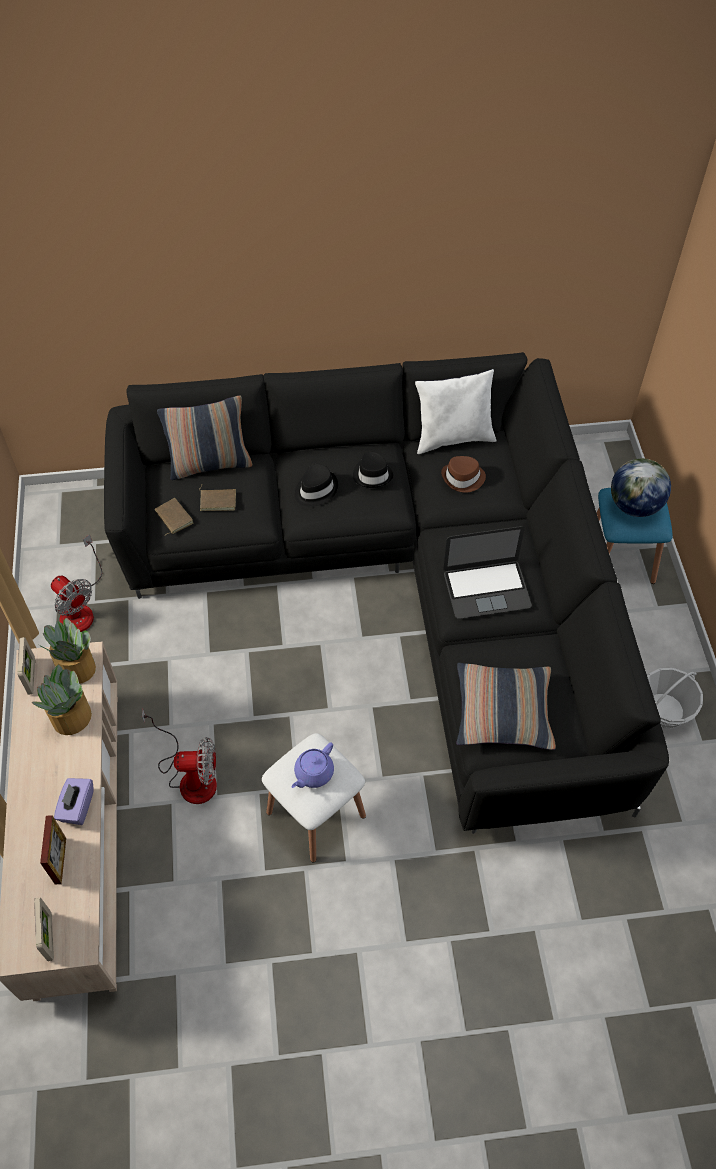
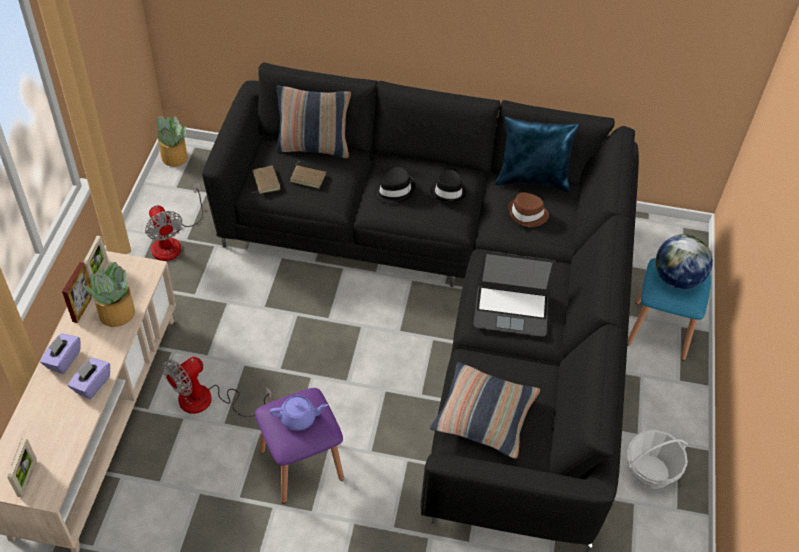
camera: 15 degrees right, 5 degrees down
potted plant [37,618,96,684] -> potted plant moved to [155,116,188,167]
picture frame [40,815,66,884] -> picture frame moved to [62,262,92,323]
fan [142,709,217,804] -> fan turned 120 degrees clockwise [162,356,272,417]
white stool [262,733,366,863] -> purple stool [255,388,344,504]
purple teapot [292,742,334,788] -> purple teapot turned 150 degrees counterclockwise [270,395,328,431]
white pillow [415,369,496,454] -> blue pillow [495,117,579,192]
none -> purple tissue box [40,333,81,374]

